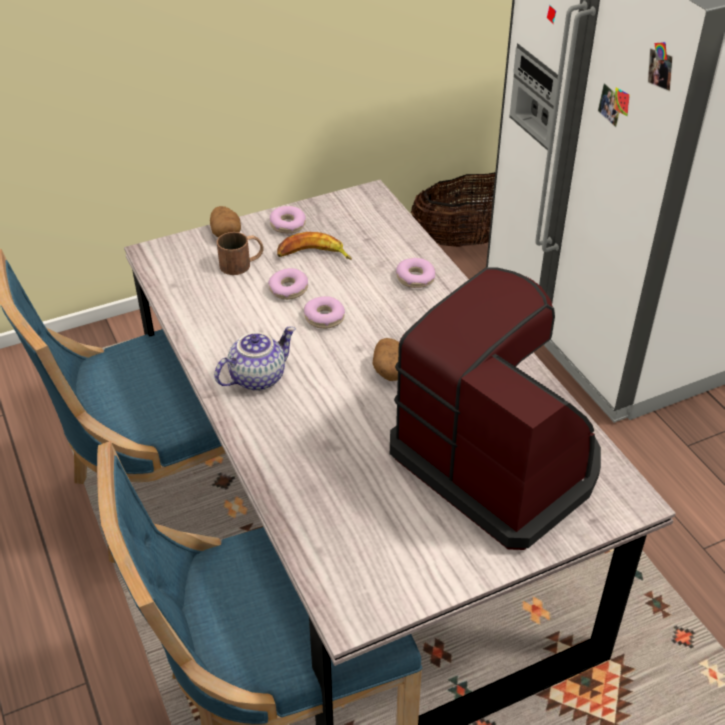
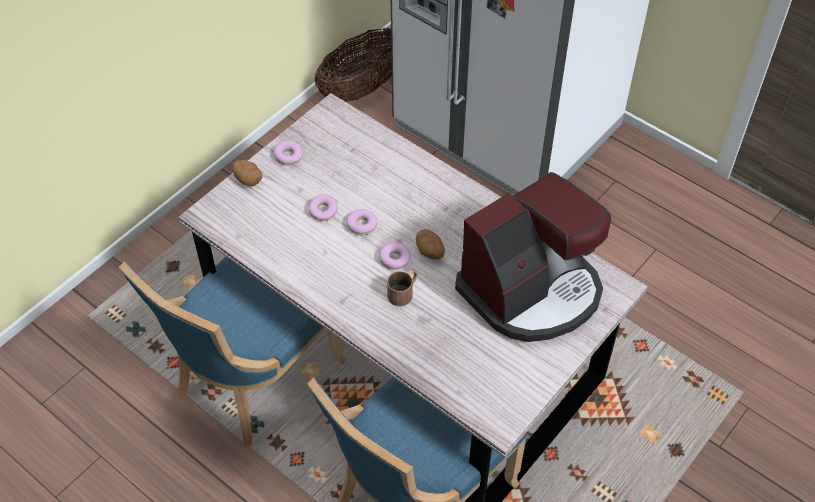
camera: 25 degrees left, 10 degrees up
teapot [214,327,296,391] -> none
brown mug [217,232,264,275] -> brown mug moved to [387,270,417,306]
banana [277,232,352,260] -> none
coffee machine [390,267,601,550] -> coffee machine turned 120 degrees clockwise [455,172,611,342]
donut [396,258,435,288] -> donut moved to [379,242,411,270]

